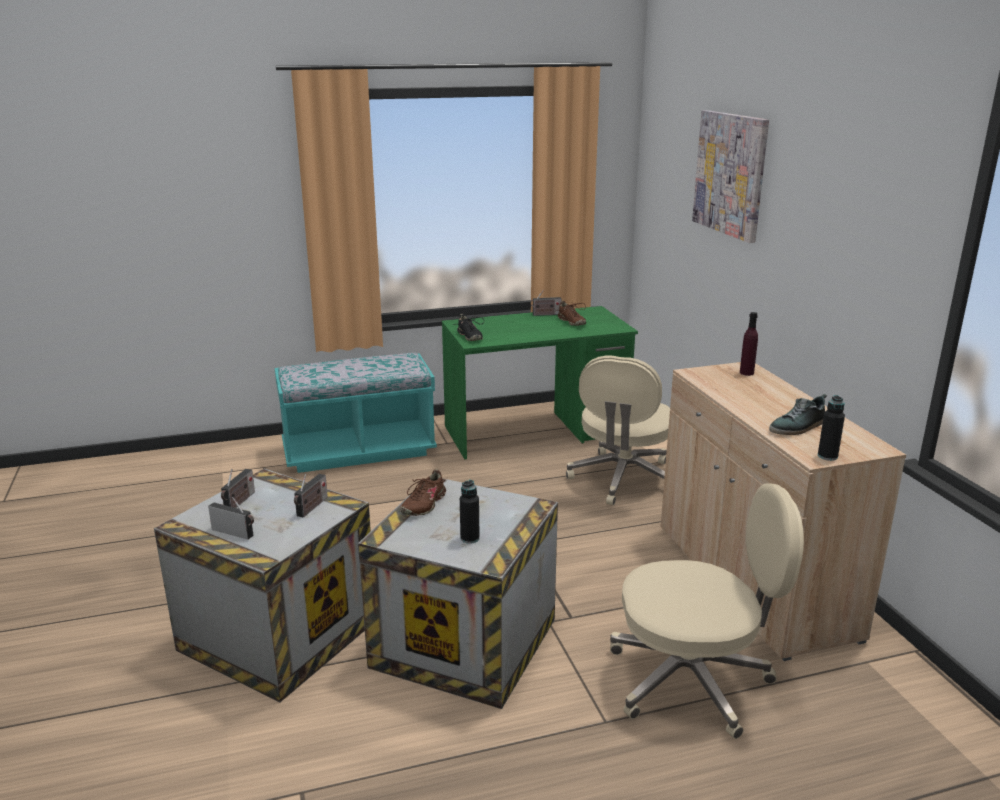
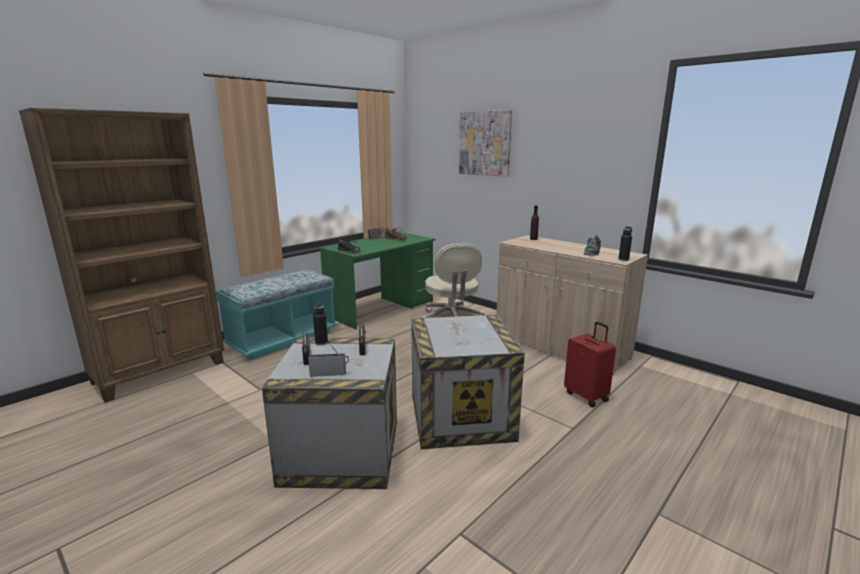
camera: 30 degrees left, 5 degrees down
brown shoe [400,469,448,516] -> none
black bottle [460,480,480,544] -> black bottle moved to [313,303,328,345]
beige office chair [610,483,804,739] -> red suitcase [564,322,616,407]
none -> brown bookcase [19,108,224,403]

